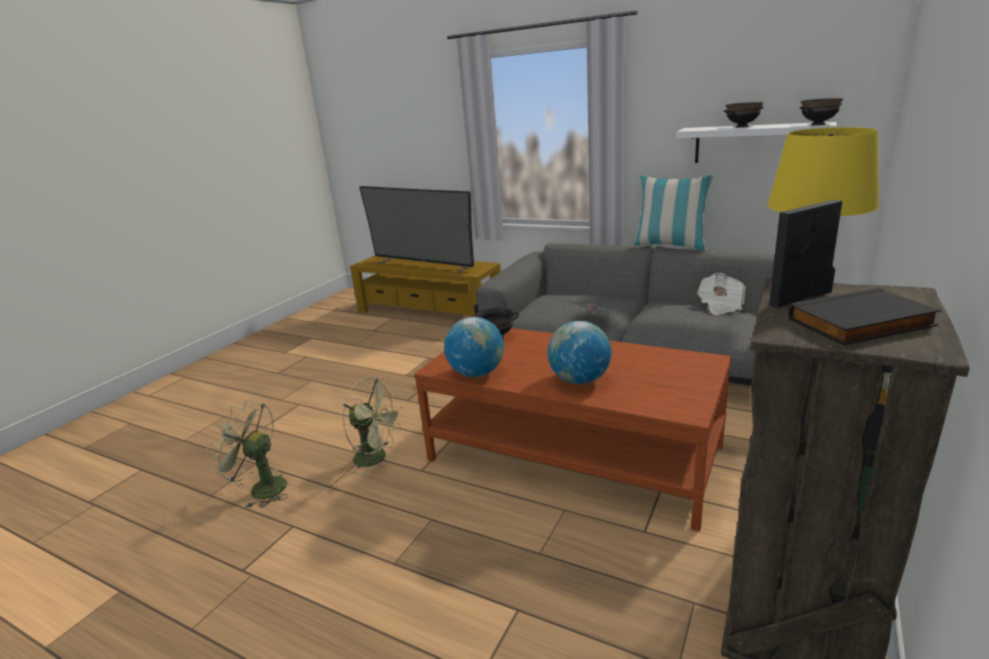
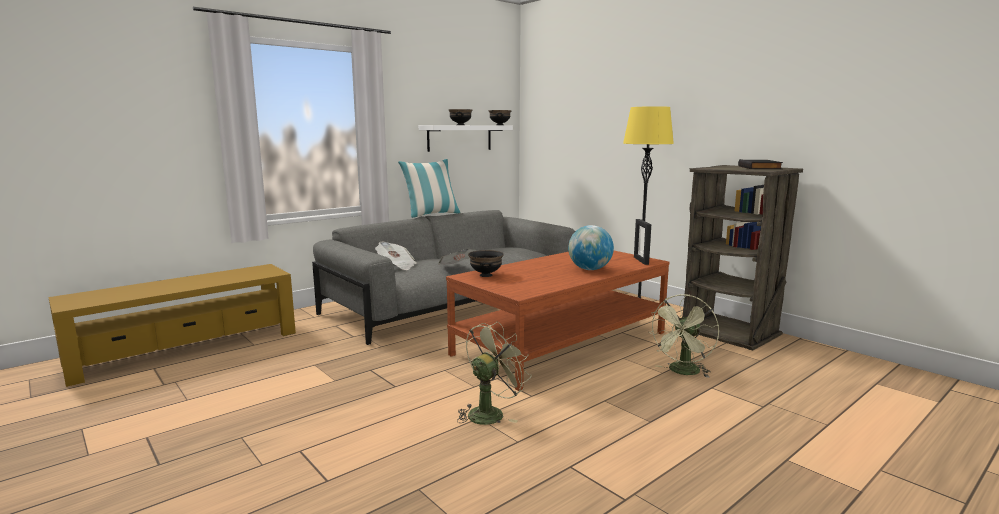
camera: 70 degrees left, 10 degrees down
green fan [207,401,288,508] -> green fan moved to [649,294,719,377]
television [359,186,474,274] -> none
globe [444,317,504,377] -> none
newspaper [697,273,746,315] -> newspaper moved to [375,242,417,270]
picture frame [769,200,842,308] -> picture frame moved to [634,219,651,265]

